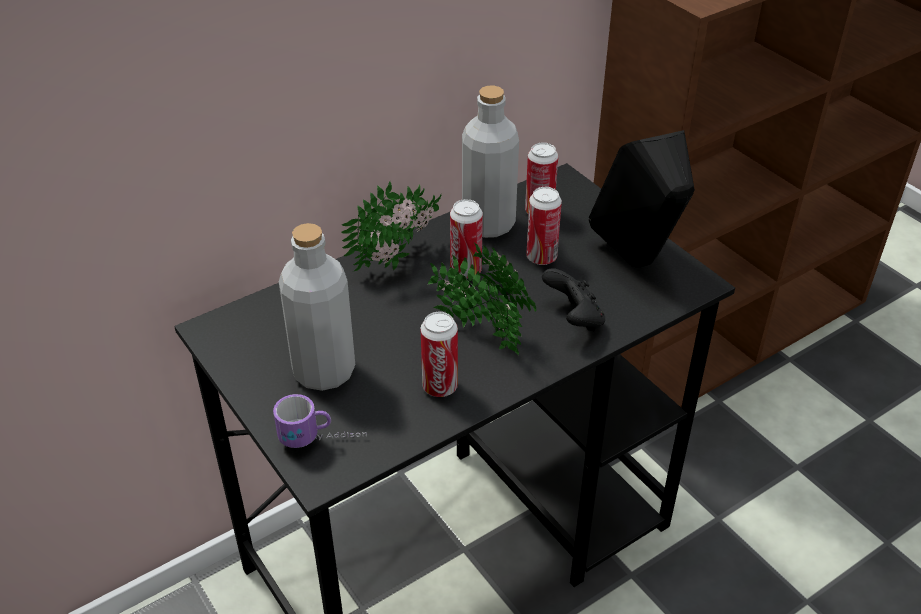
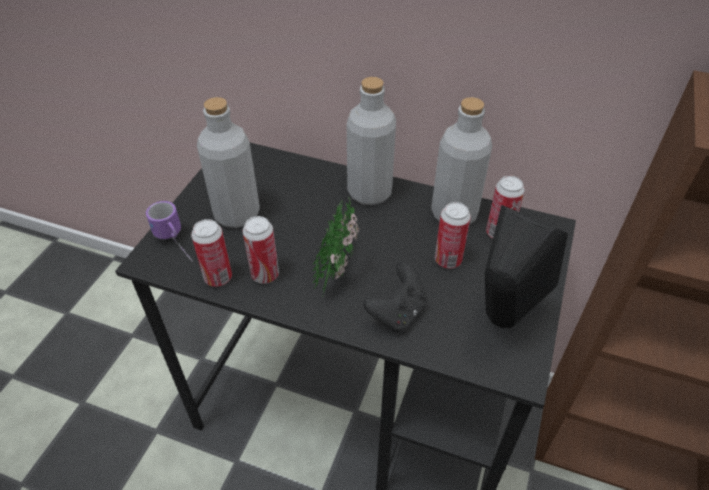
camera: 55 degrees right, 5 degrees up
potted plant [341,182,441,272] -> grey bottle [347,77,396,205]
can [450,199,483,279] -> can moved to [191,219,232,287]

